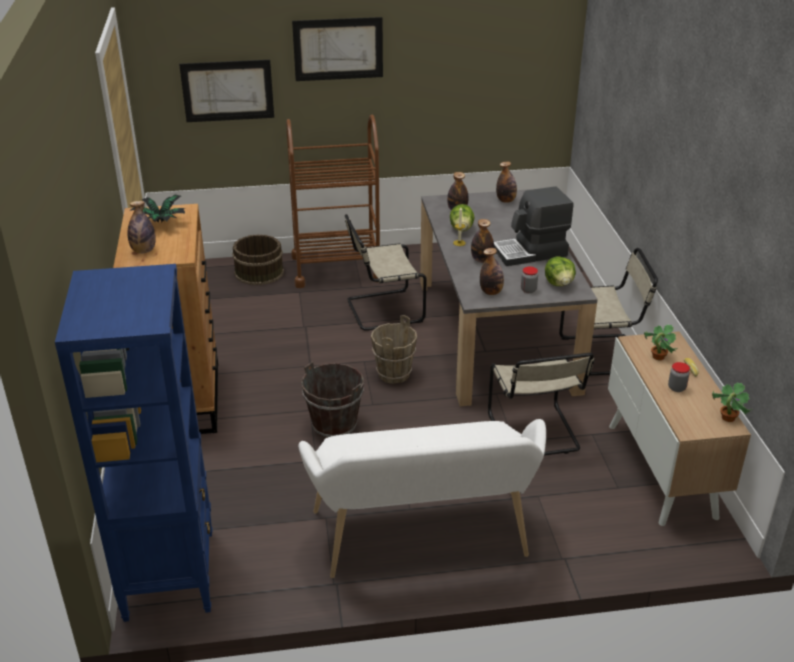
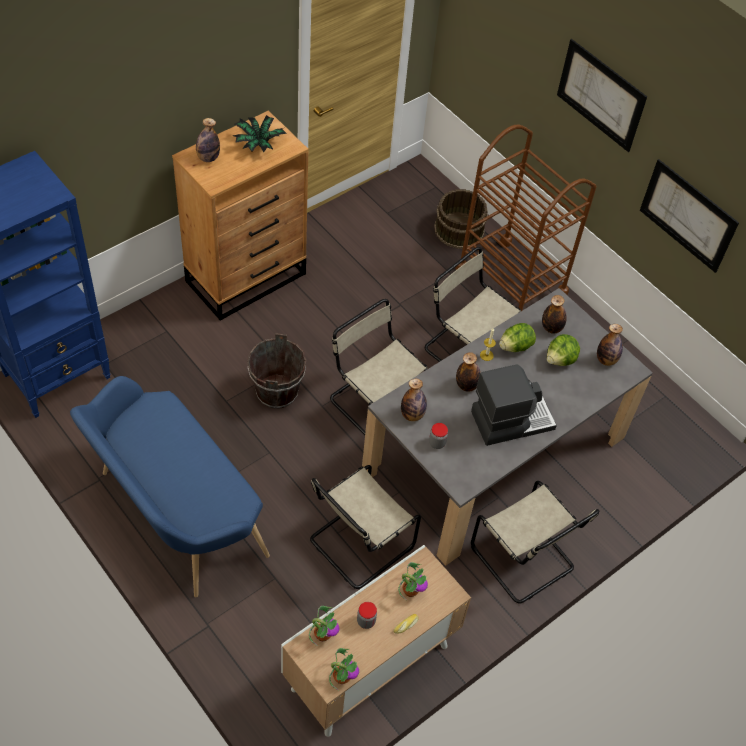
camera: 55 degrees right, 20 degrees up
picture [179,60,274,122] -> picture moved to [640,159,739,273]
white bench [298,419,546,578] -> blue bench [70,376,270,597]
brown bucket [371,315,417,384] -> beige chair [330,299,428,435]
coffee machine [494,186,574,266] -> coffee machine turned 120 degrees clockwise [471,364,557,446]
lettuce [545,256,576,286] -> lettuce moved to [547,334,580,366]
none -> potted plant [309,606,339,645]

